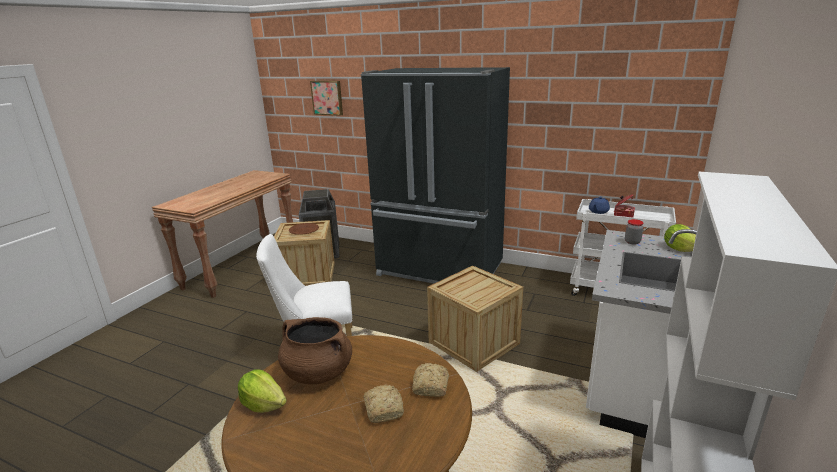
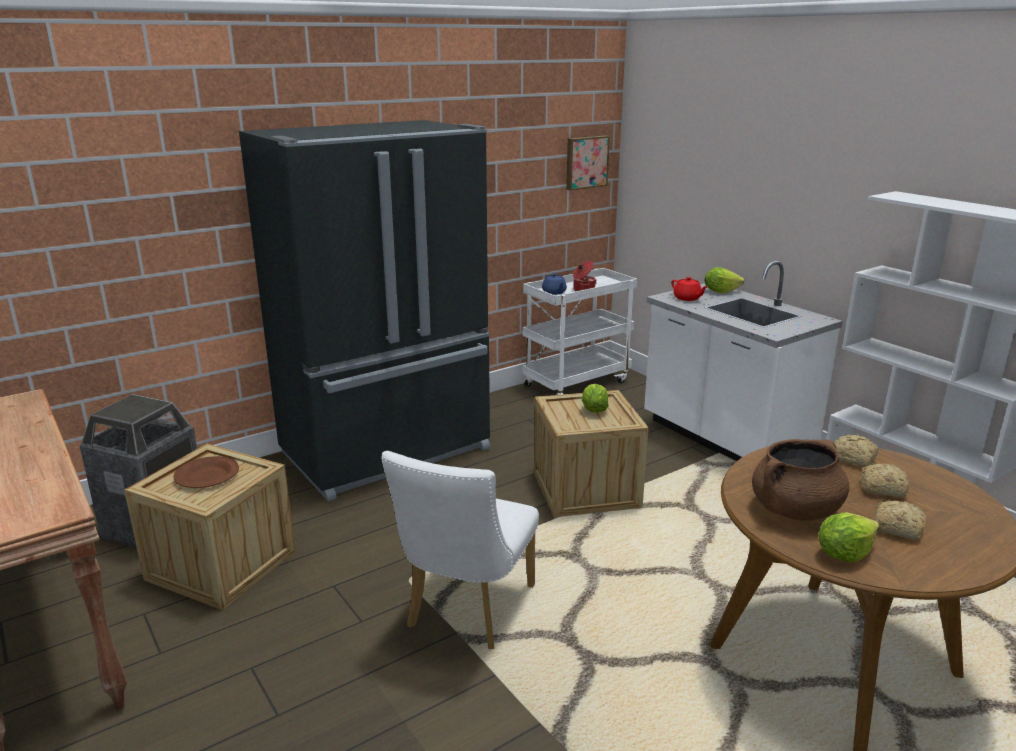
camera: 60 degrees left, 0 degrees up
picture [310,81,343,116] -> picture moved to [566,135,610,191]
jar [625,219,643,245] -> red teapot [671,277,707,301]
none -> lettuce [582,384,609,413]
none -> bread [874,500,926,540]

